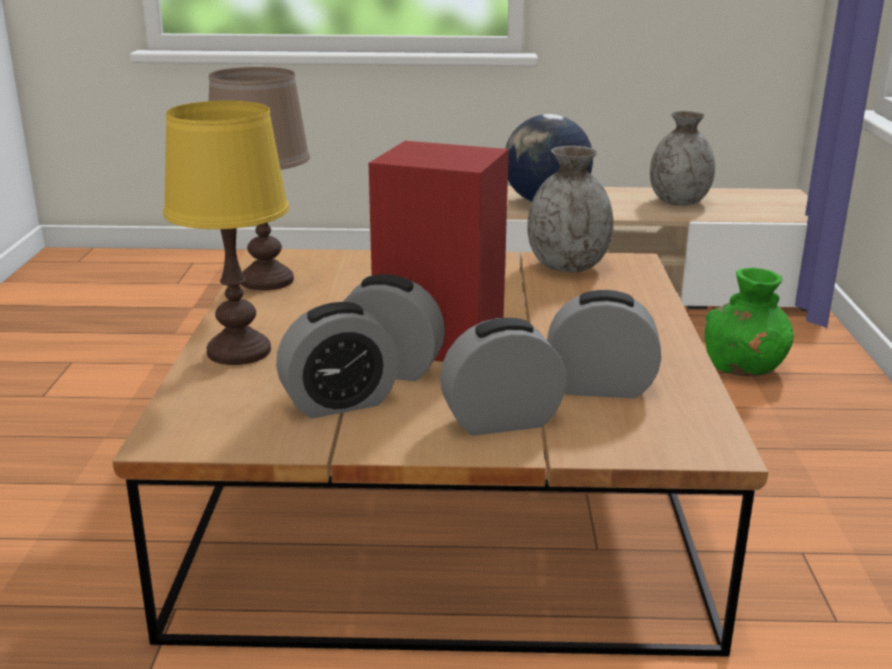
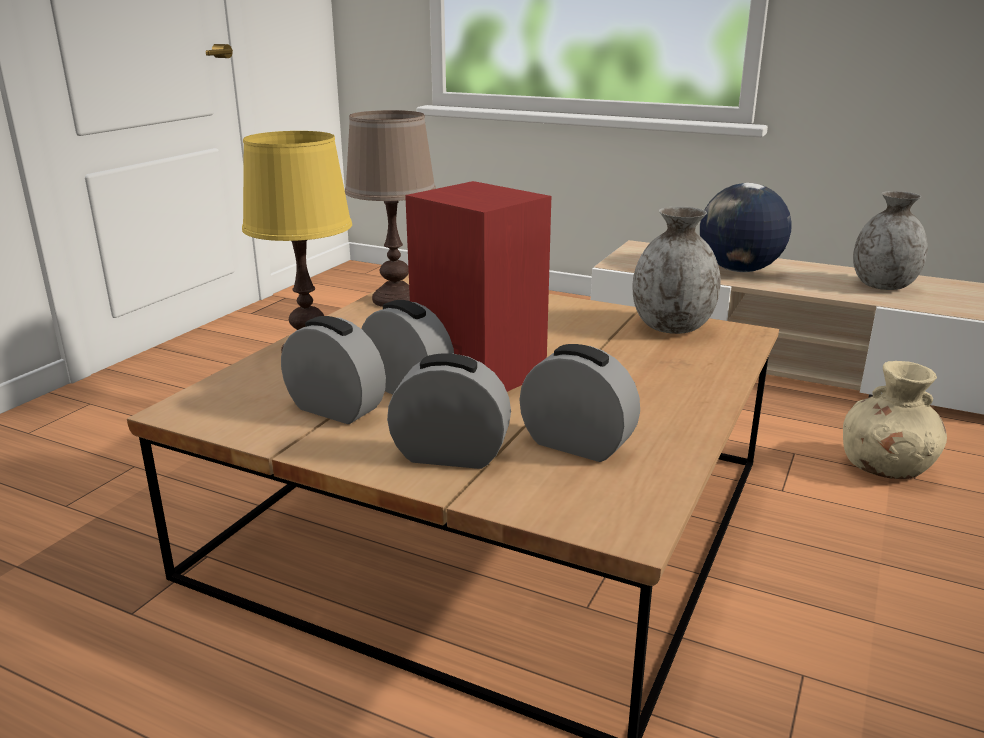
camera: 25 degrees right, 0 degrees up
alarm clock [276,302,399,418] -> alarm clock turned 150 degrees counterclockwise [281,316,386,424]
green vase [705,268,794,376] -> beige vase [843,361,947,479]

